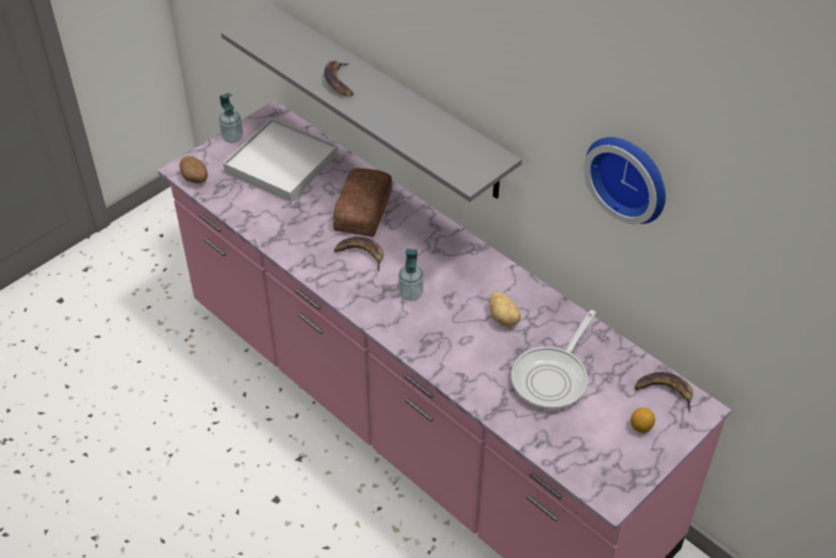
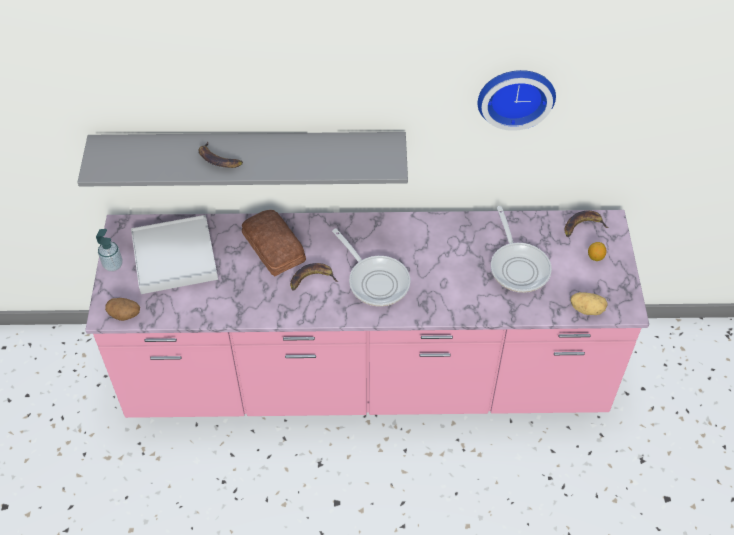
camera: 45 degrees left, 5 degrees up
soap dispenser [398,249,423,301] -> frying pan [332,228,410,307]
potato [489,292,521,327] -> potato moved to [571,292,608,315]

